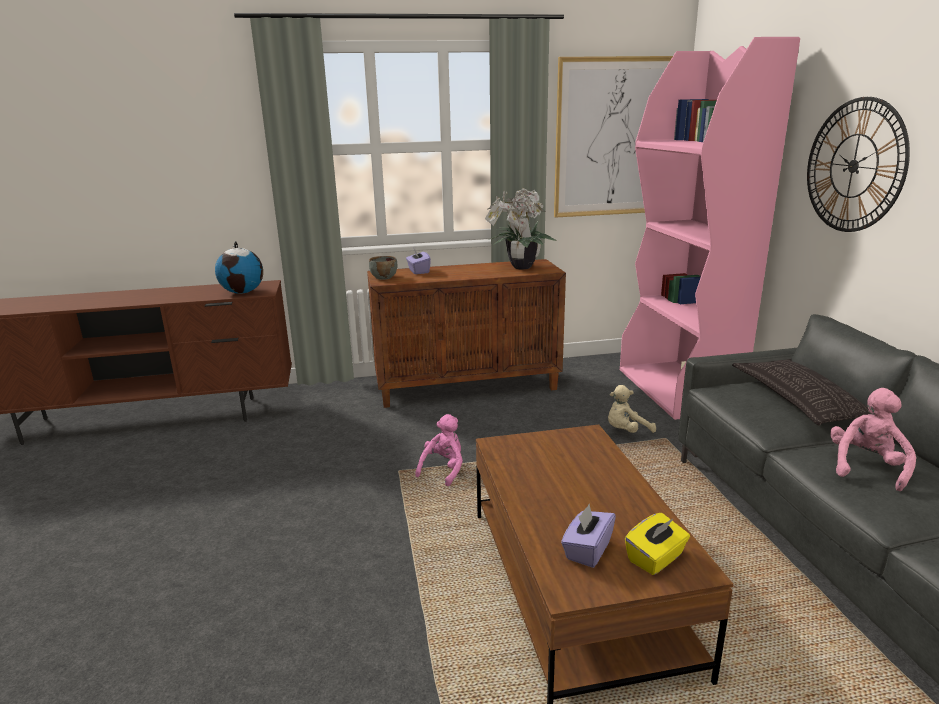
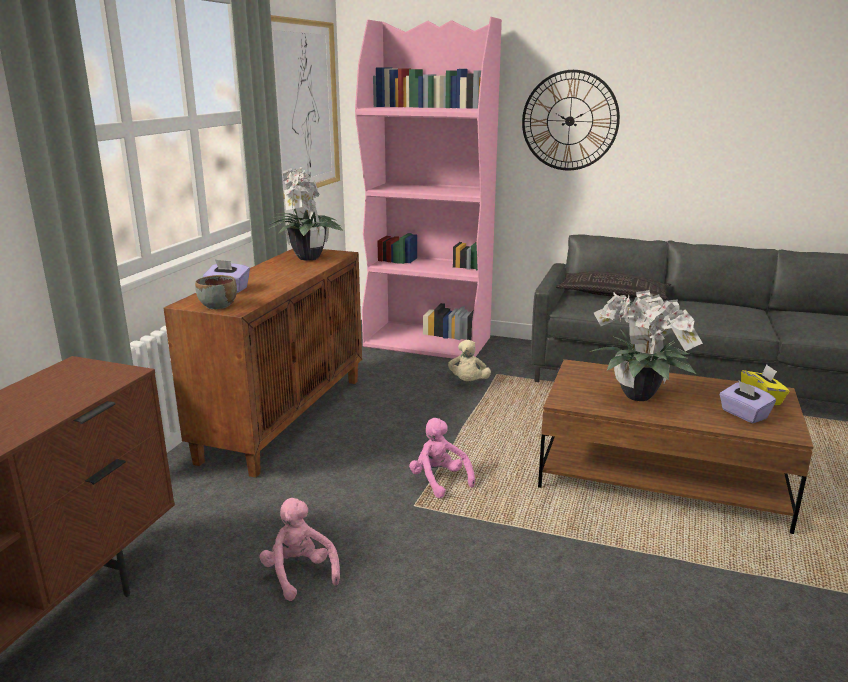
camera: 60 degrees left, 0 degrees up
globe [215,241,263,294] -> none
pink plush toy [830,388,916,491] -> pink plush toy moved to [259,498,340,601]
none -> potted plant [589,290,703,401]

